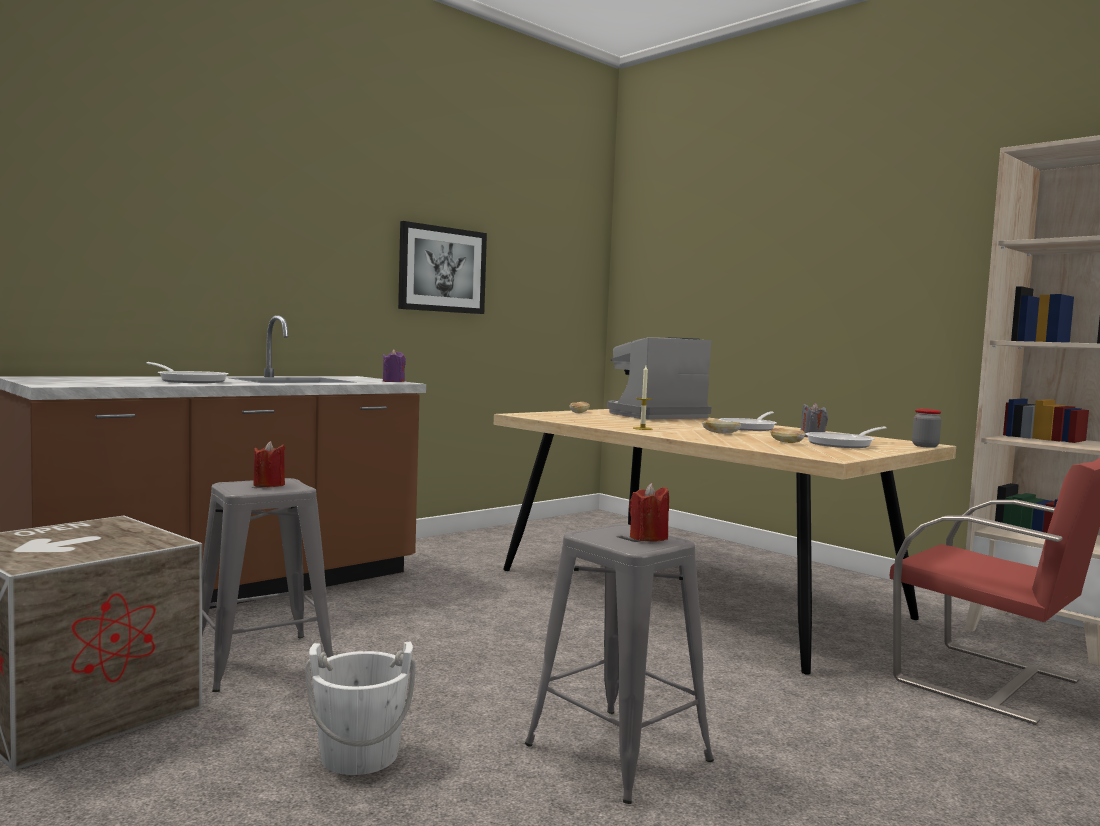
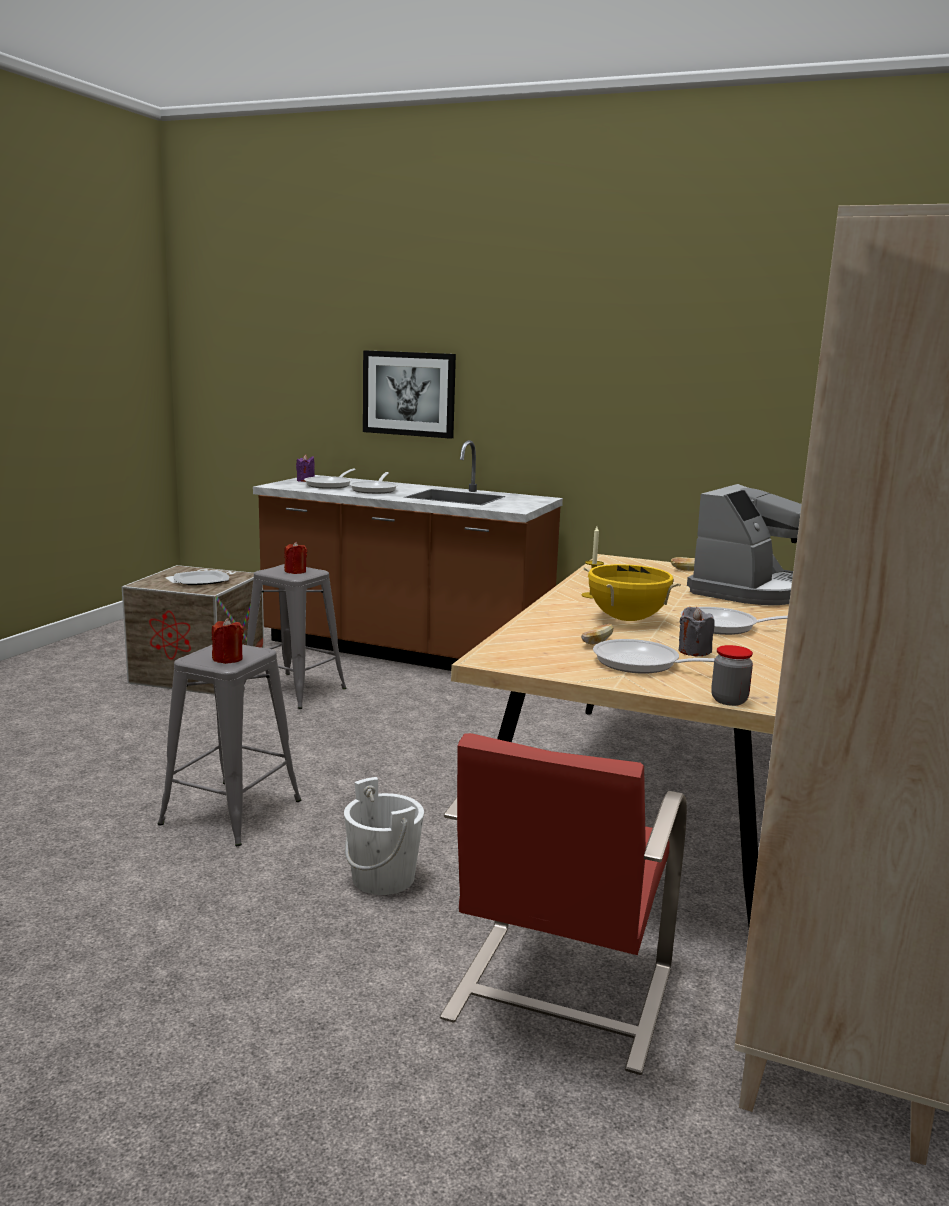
camera: 65 degrees right, 10 degrees up
white bucket [305,642,416,775] -> white bucket moved to [344,777,424,895]
purple candle [383,349,406,382] -> purple candle moved to [296,455,315,482]
picture [398,221,487,314] -> picture moved to [363,350,456,439]
coffee machine [607,337,712,419] -> coffee machine turned 90 degrees clockwise [687,484,801,605]
bread [702,420,741,434] -> yellow cooking pot [583,564,681,621]
none -> plate [173,570,229,585]
none -> frying pan [304,468,356,489]

